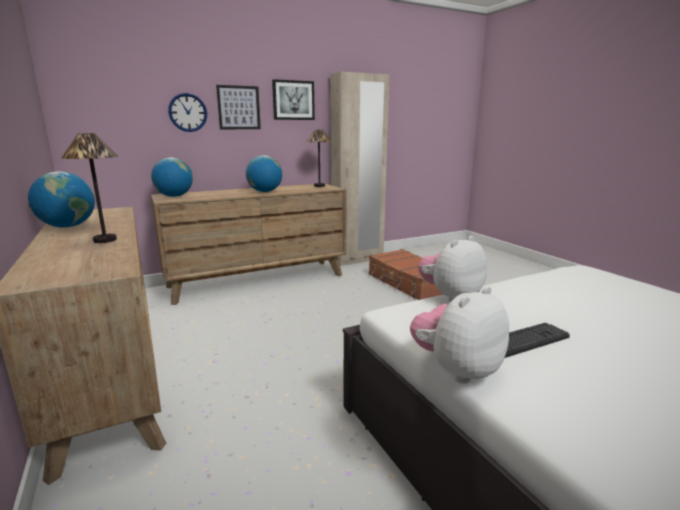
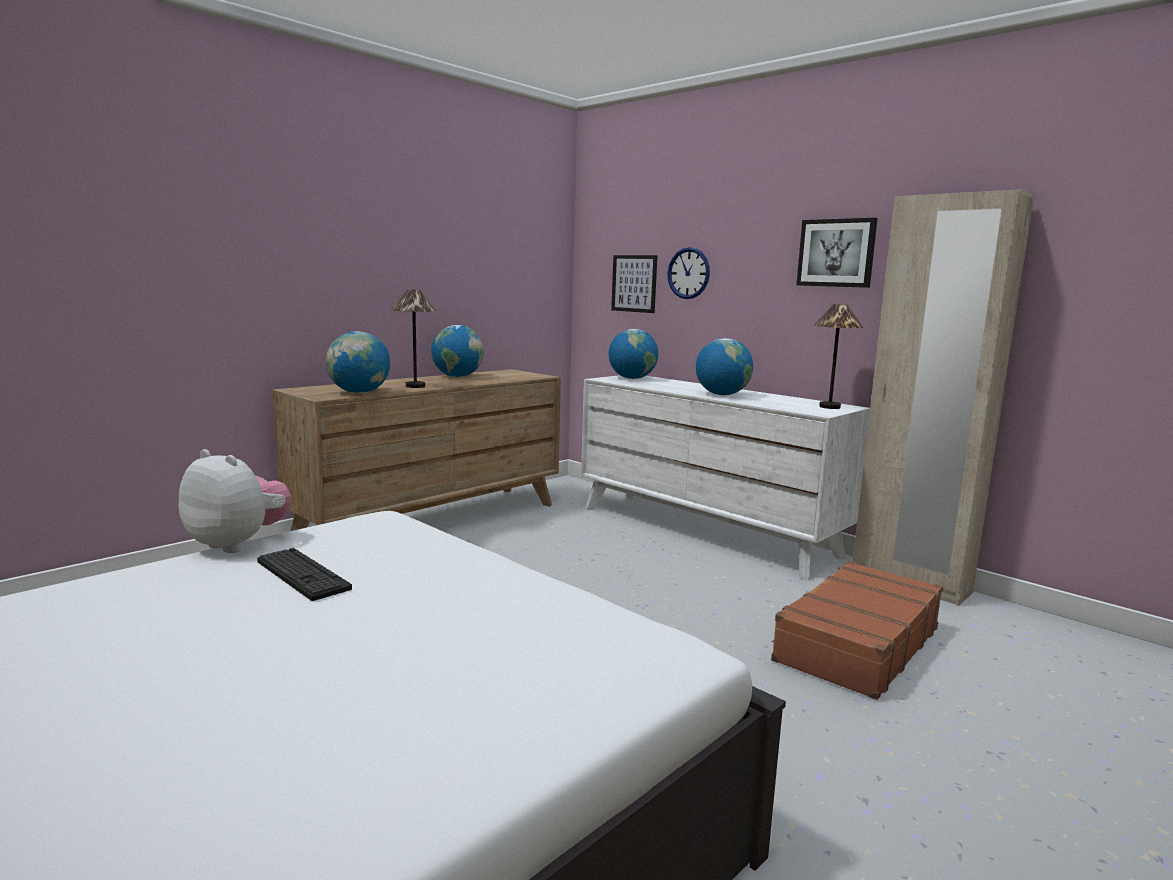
camera: 70 degrees right, 5 degrees down
brown dresser [151,183,347,305] -> white dresser [581,375,870,581]
picture [216,85,261,129] -> picture moved to [611,255,658,313]
plush toy [418,236,487,302] -> none
none -> globe [326,331,390,393]

